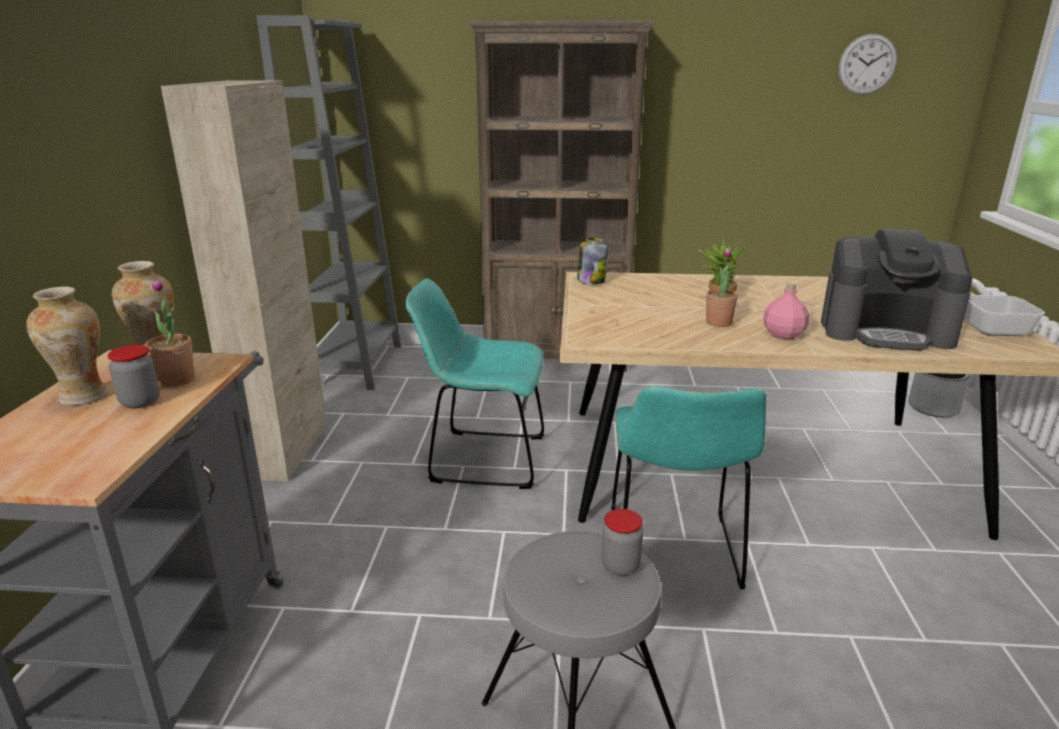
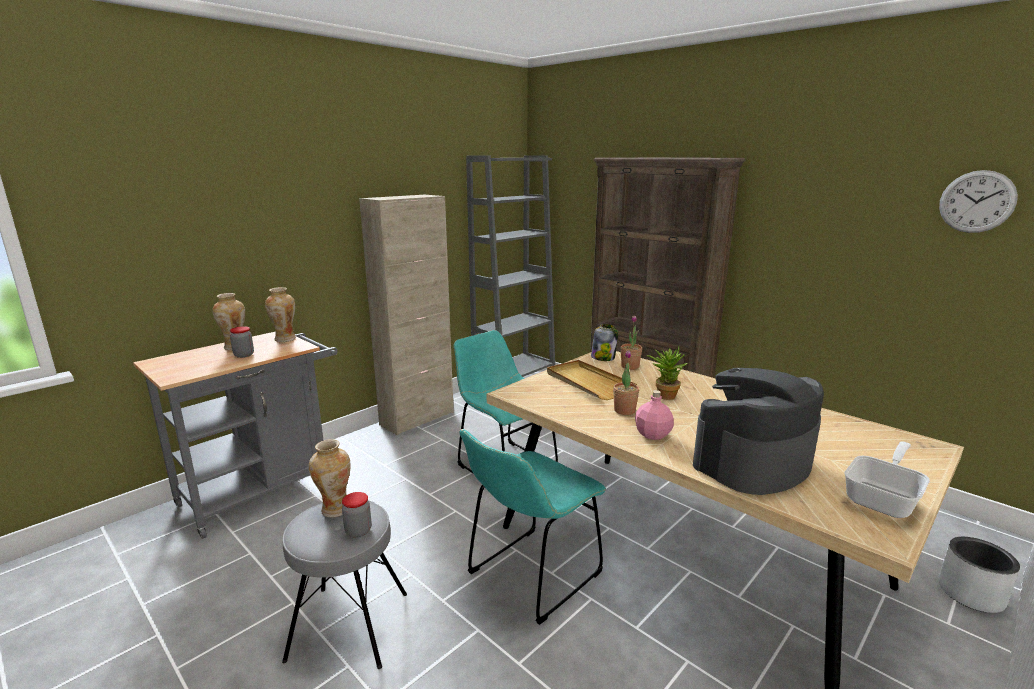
camera: 40 degrees right, 5 degrees down
potted plant [145,279,195,387] -> potted plant moved to [621,315,642,370]
coffee machine [821,229,972,351] -> coffee machine turned 90 degrees clockwise [693,368,824,495]
none -> vase [309,439,351,517]
none -> beige tray [547,360,637,400]

